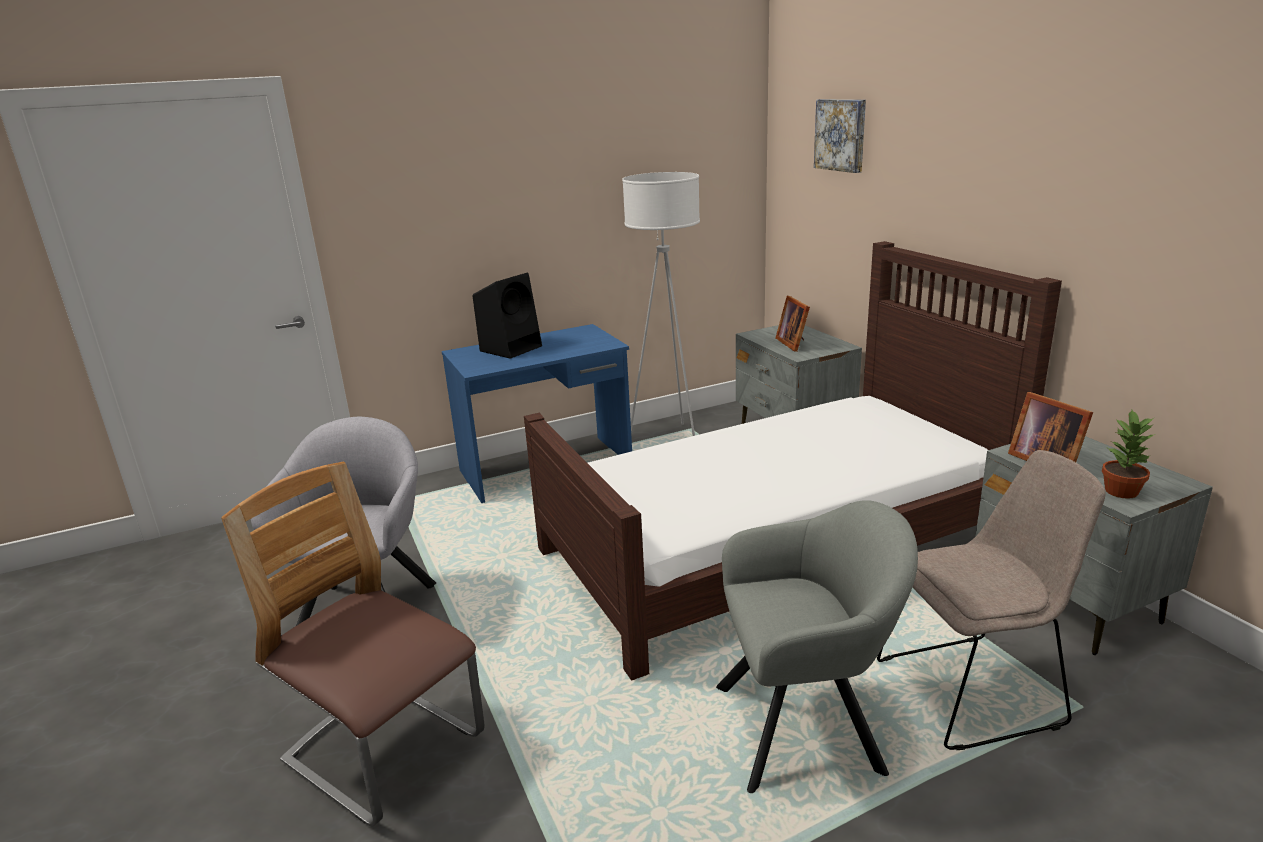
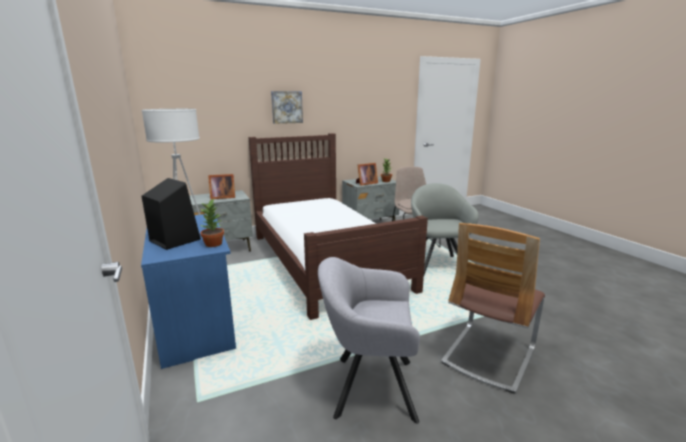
camera: 90 degrees left, 5 degrees down
picture [814,99,866,173] -> picture moved to [271,91,303,124]
none -> potted plant [199,198,224,247]

